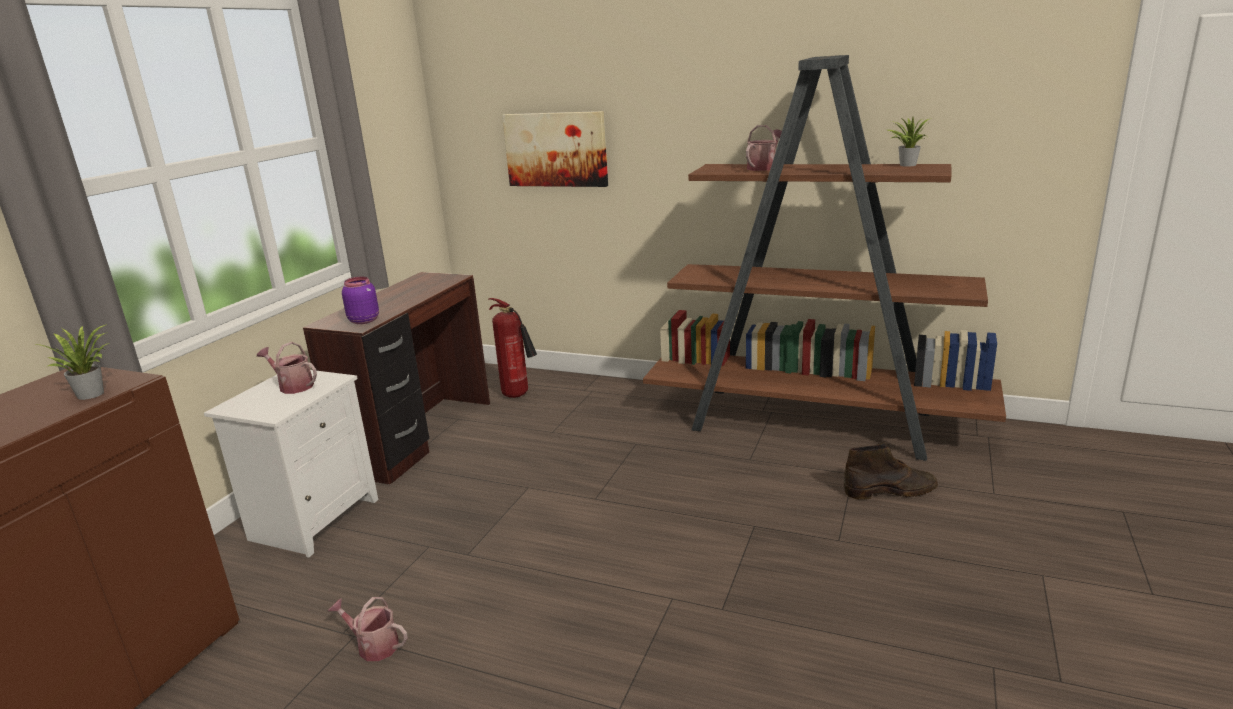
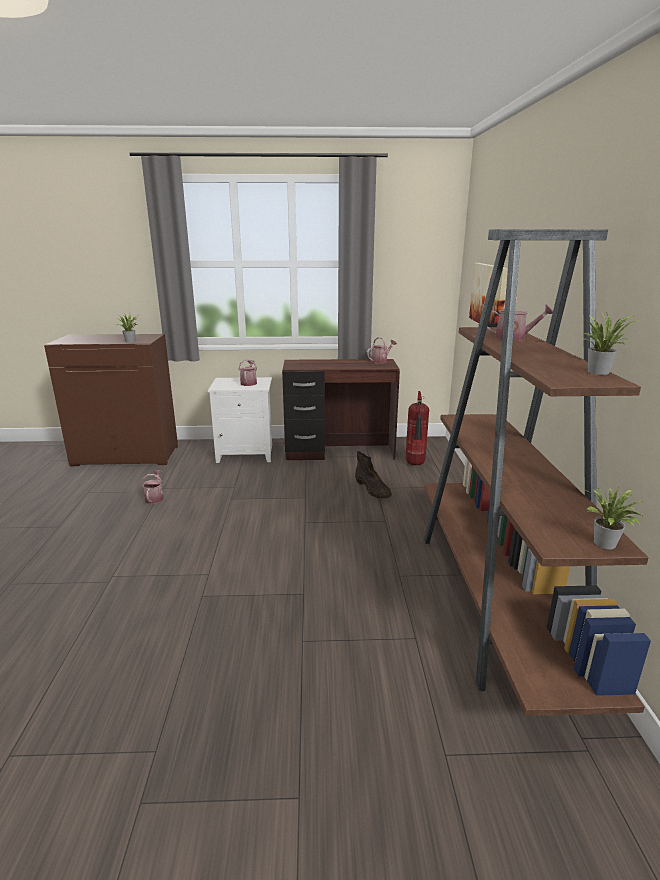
camera: 65 degrees right, 0 degrees up
purple jar [342,277,379,324] -> none
brown boot [844,442,938,500] -> brown boot moved to [355,451,392,499]
none -> watering can [367,337,397,364]
none -> potted plant [584,487,645,549]

